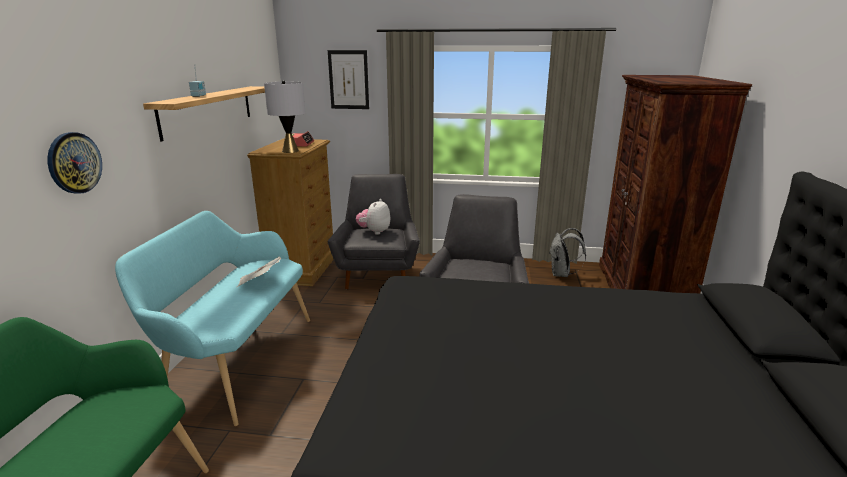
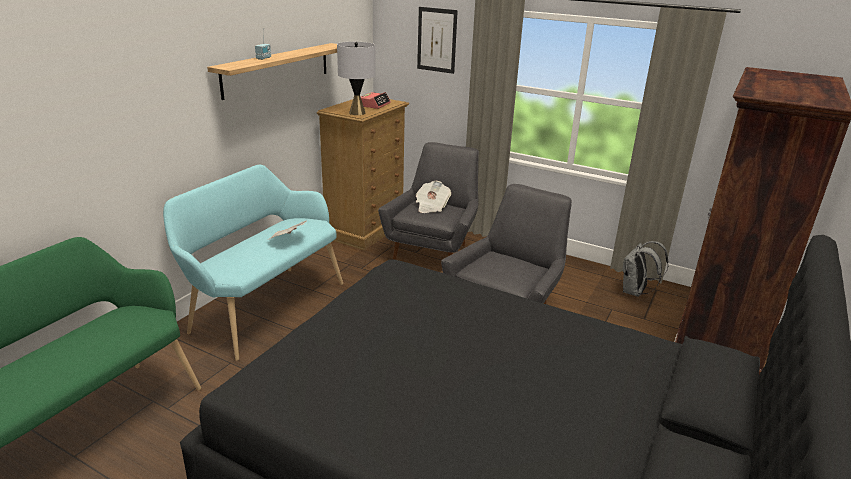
camera: 20 degrees right, 5 degrees up
wall clock [48,132,102,194] -> none
plush toy [356,199,390,235] -> newspaper [416,181,451,213]

